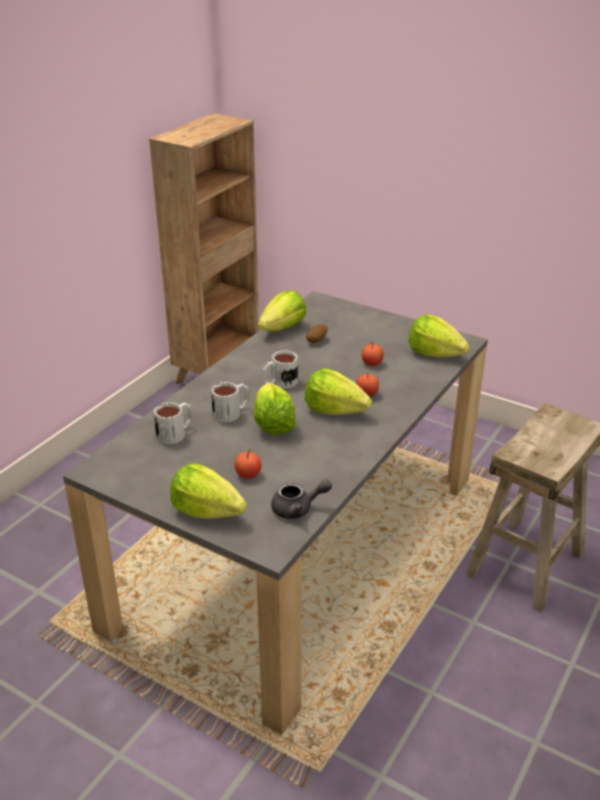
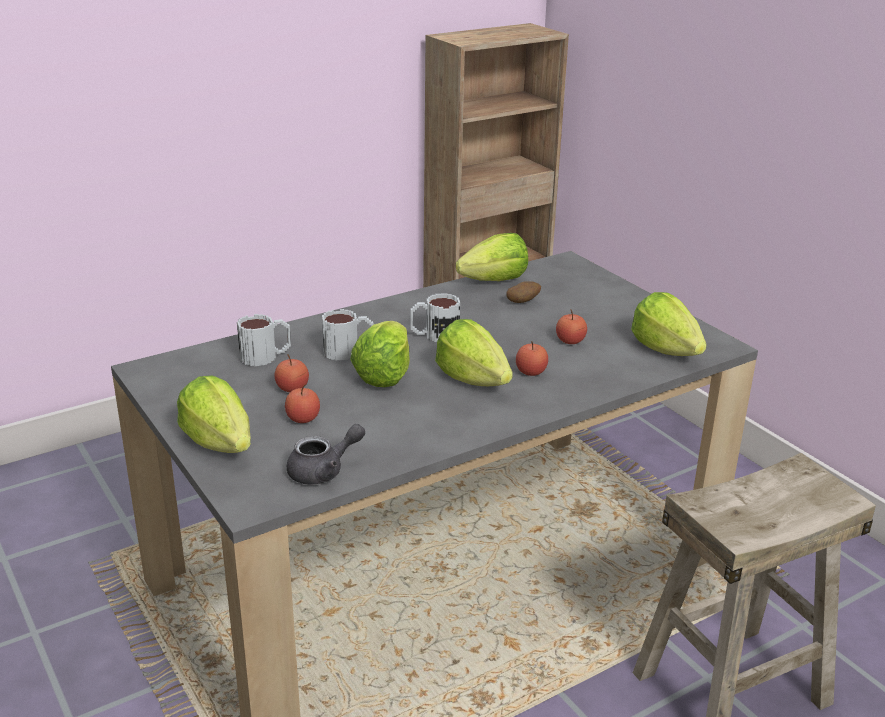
camera: 25 degrees right, 5 degrees down
grey teapot [271,479,332,519] -> grey teapot turned 45 degrees counterclockwise [287,424,365,485]
none -> apple [274,354,309,392]

